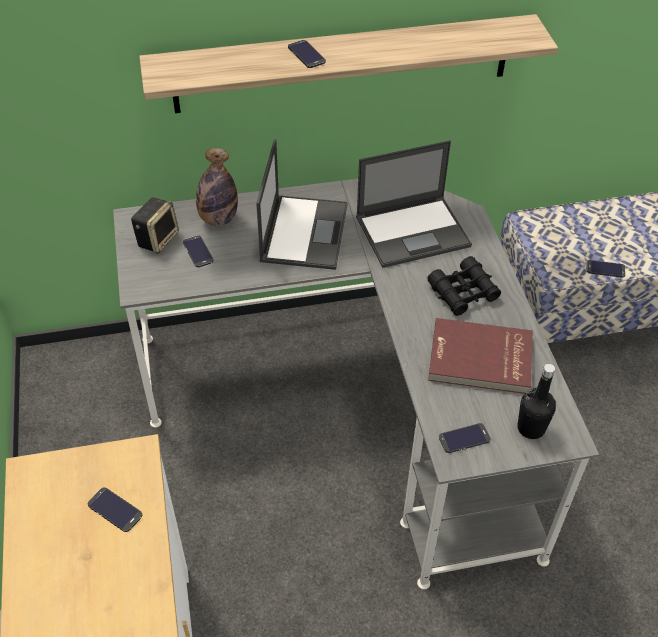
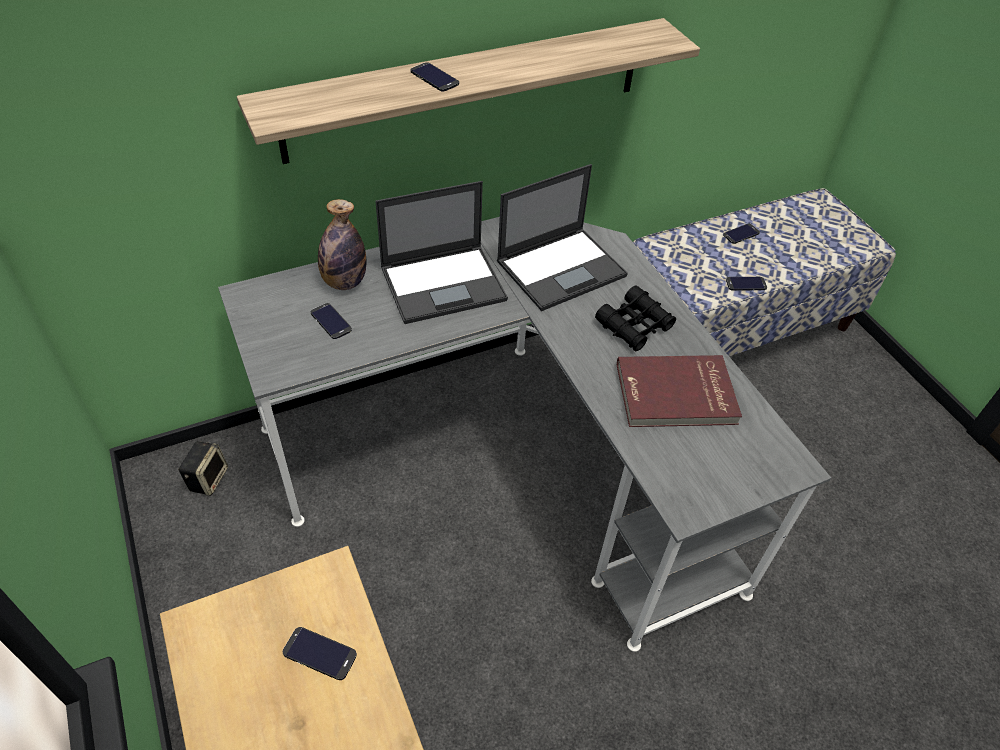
camera: 15 degrees left, 0 degrees up
speaker [131,197,179,253] -> speaker moved to [178,441,228,496]
laptop [256,139,348,270] -> laptop turned 75 degrees clockwise [375,181,508,324]
phone [439,423,491,453] -> phone moved to [723,223,760,244]
black bottle [518,364,556,439] -> none

